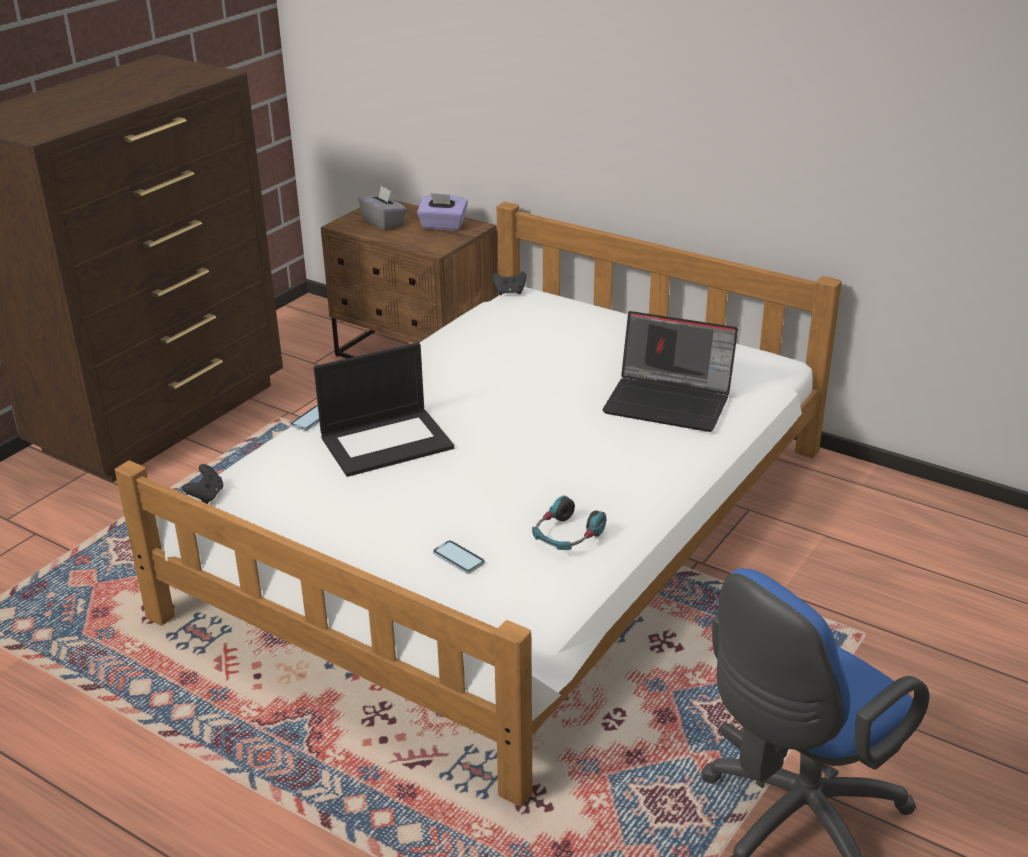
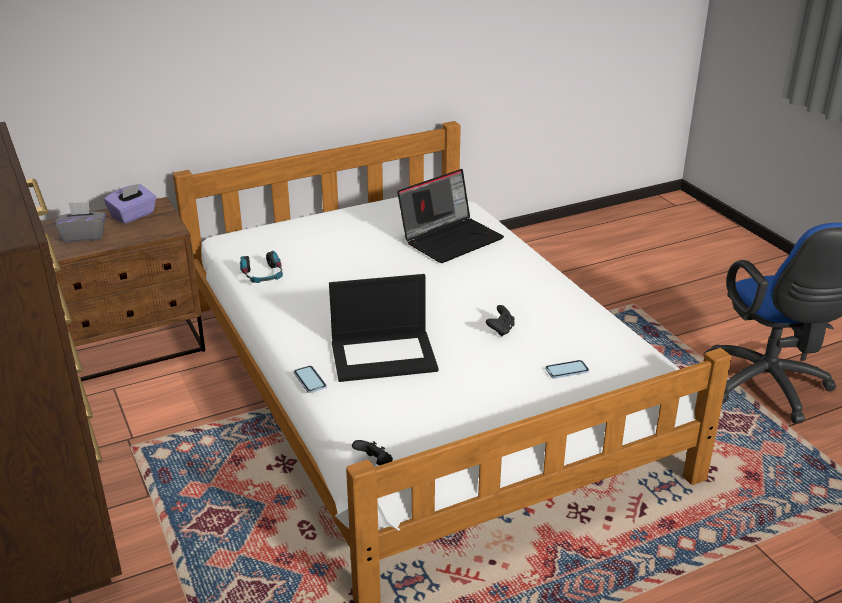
camera: 60 degrees left, 0 degrees up
laptop [314,343,454,477] -> laptop turned 75 degrees clockwise [329,274,438,382]
black game controller [492,271,526,295] -> black game controller moved to [486,305,515,337]
headphones [532,496,606,550] -> headphones moved to [240,251,283,283]

